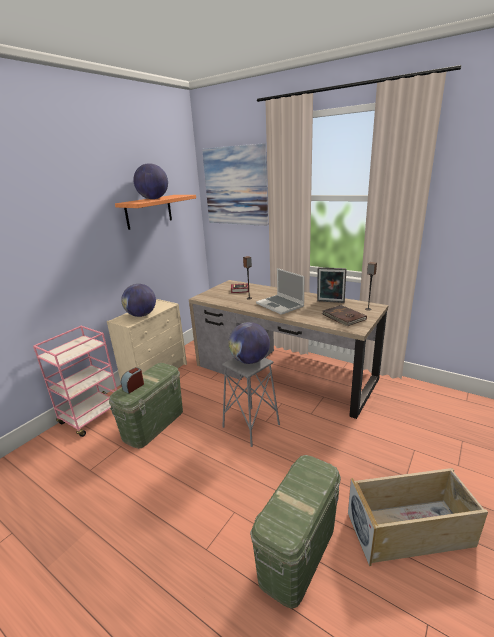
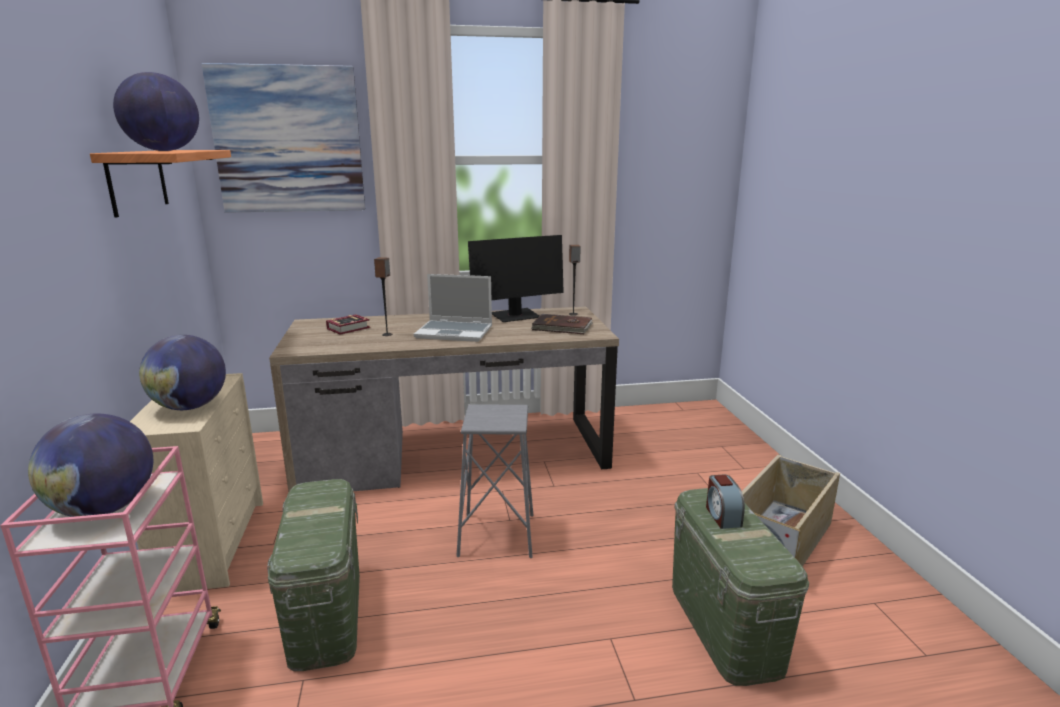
camera: 45 degrees left, 5 degrees down
alarm clock [121,367,144,393] -> alarm clock moved to [706,475,745,529]
globe [228,322,270,364] -> globe moved to [28,414,153,517]
picture frame [317,267,347,303] -> monitor [468,235,564,322]

